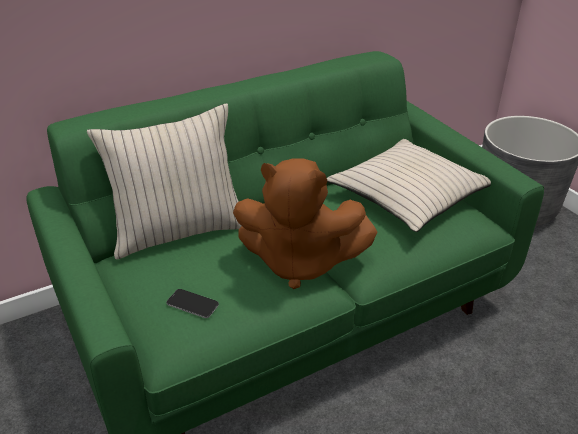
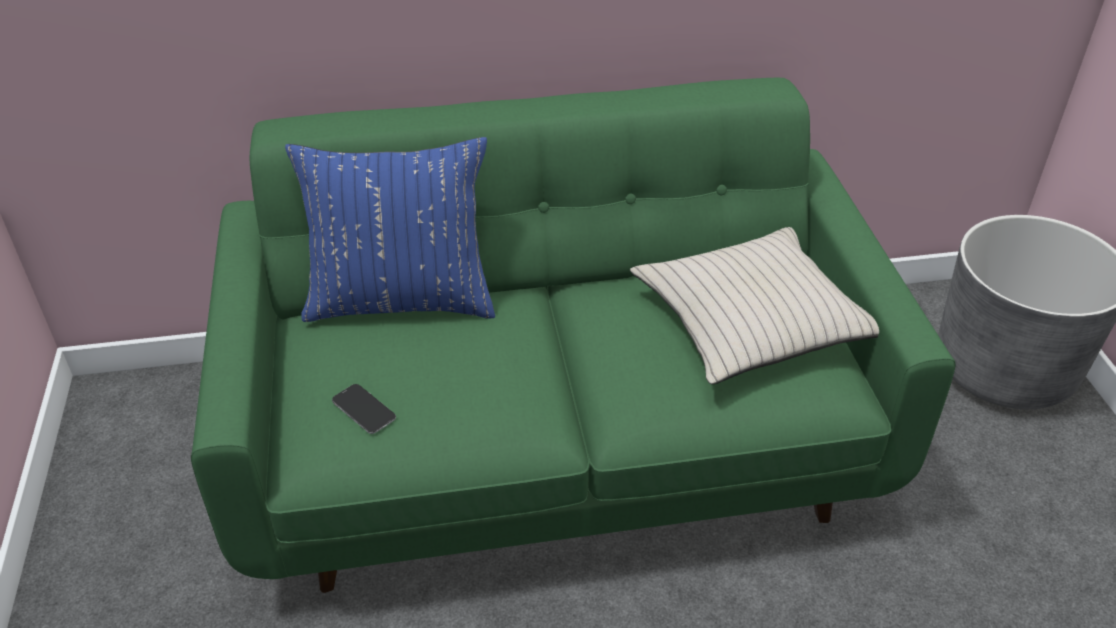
camera: 20 degrees right, 5 degrees up
beige pillow [87,103,241,260] -> blue pillow [285,137,495,322]
brown plush toy [233,158,377,289] -> none

